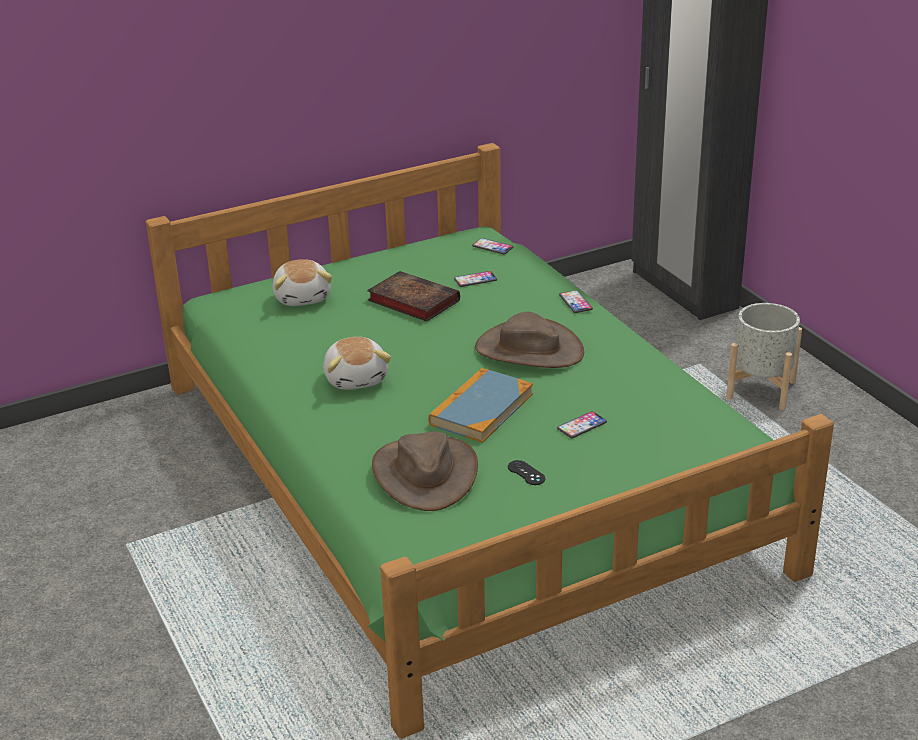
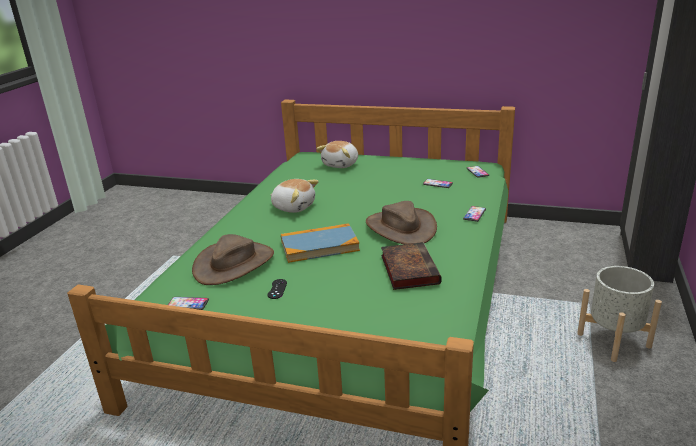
camera: 45 degrees right, 5 degrees down
plush toy [323,337,391,390] -> plush toy turned 90 degrees counterclockwise [270,179,319,213]
book [367,271,460,322] -> book moved to [381,242,442,290]
phone [557,411,607,438] -> phone moved to [168,297,209,310]

